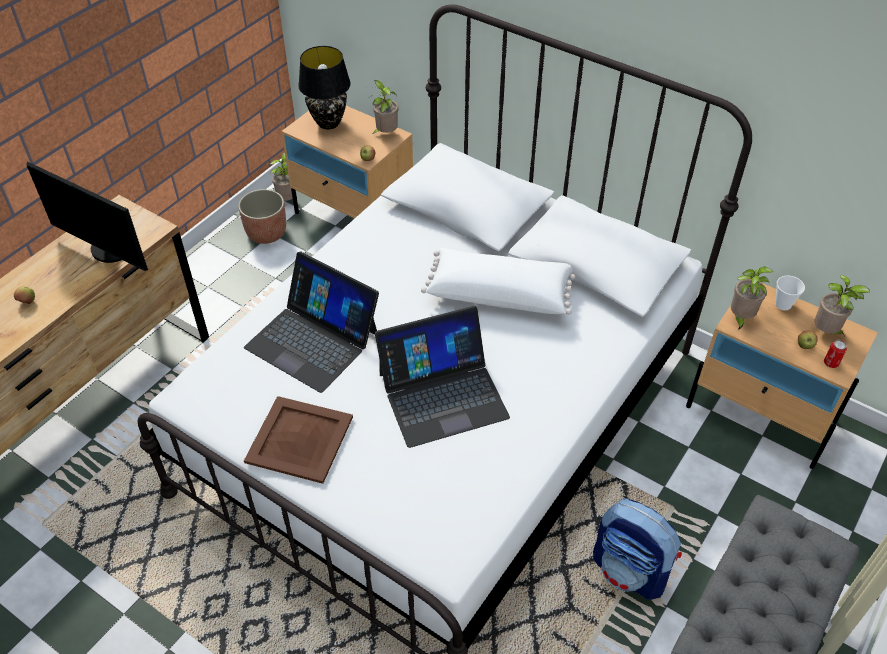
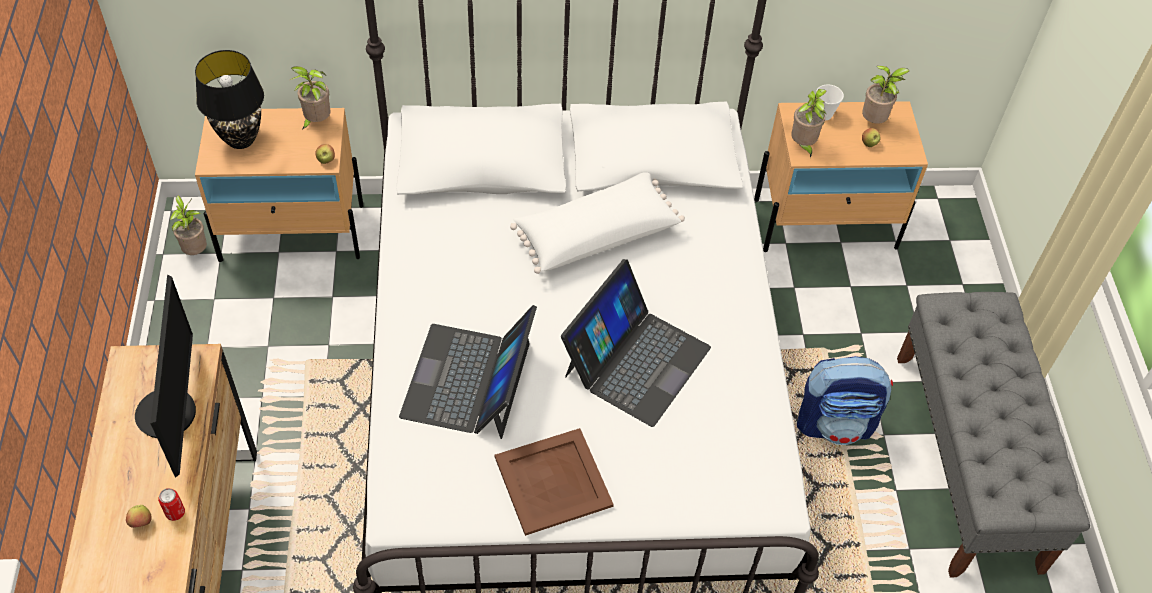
camera: 40 degrees left, 5 degrees up
monitor [26,161,148,271] -> monitor turned 90 degrees counterclockwise [135,274,196,478]
planter [238,189,286,244] -> none
laptop [244,251,379,393] -> laptop turned 105 degrees clockwise [399,305,537,439]
can [824,340,847,368] -> can moved to [158,488,185,521]

